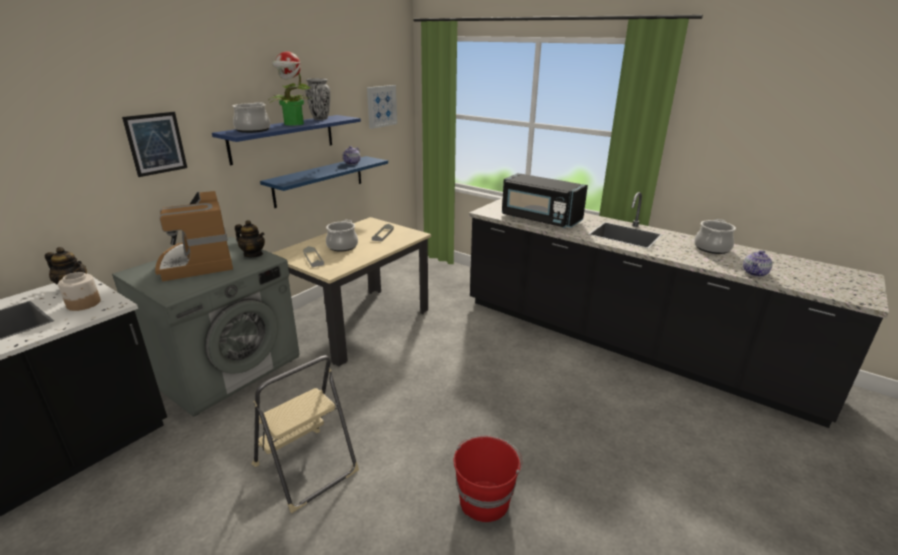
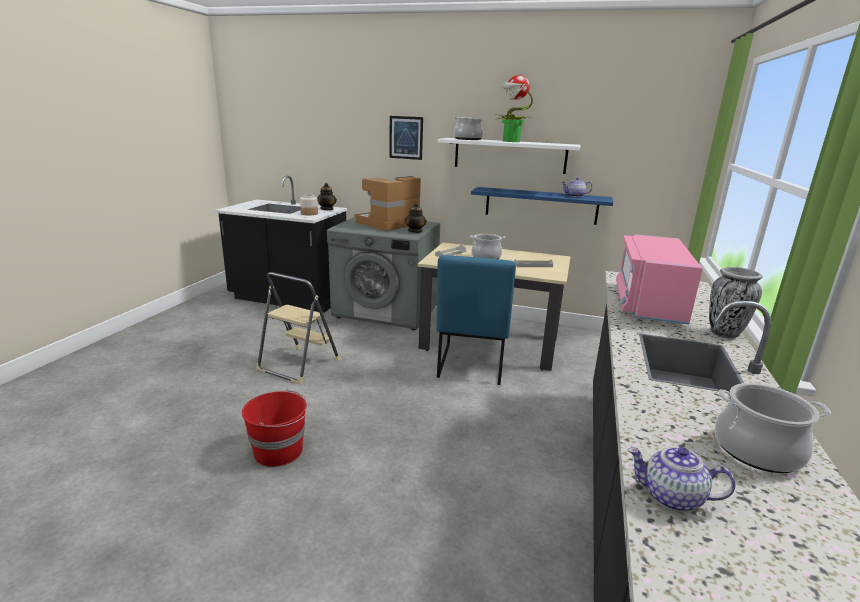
camera: 70 degrees right, 5 degrees down
blue shelf [212,115,361,165] -> white shelf [438,138,581,174]
vase [306,78,331,120] -> vase moved to [709,267,763,338]
picture [367,85,397,129] -> none
black microwave [502,173,588,228] -> pink microwave [616,234,703,325]
none -> blue chair [436,255,516,385]

